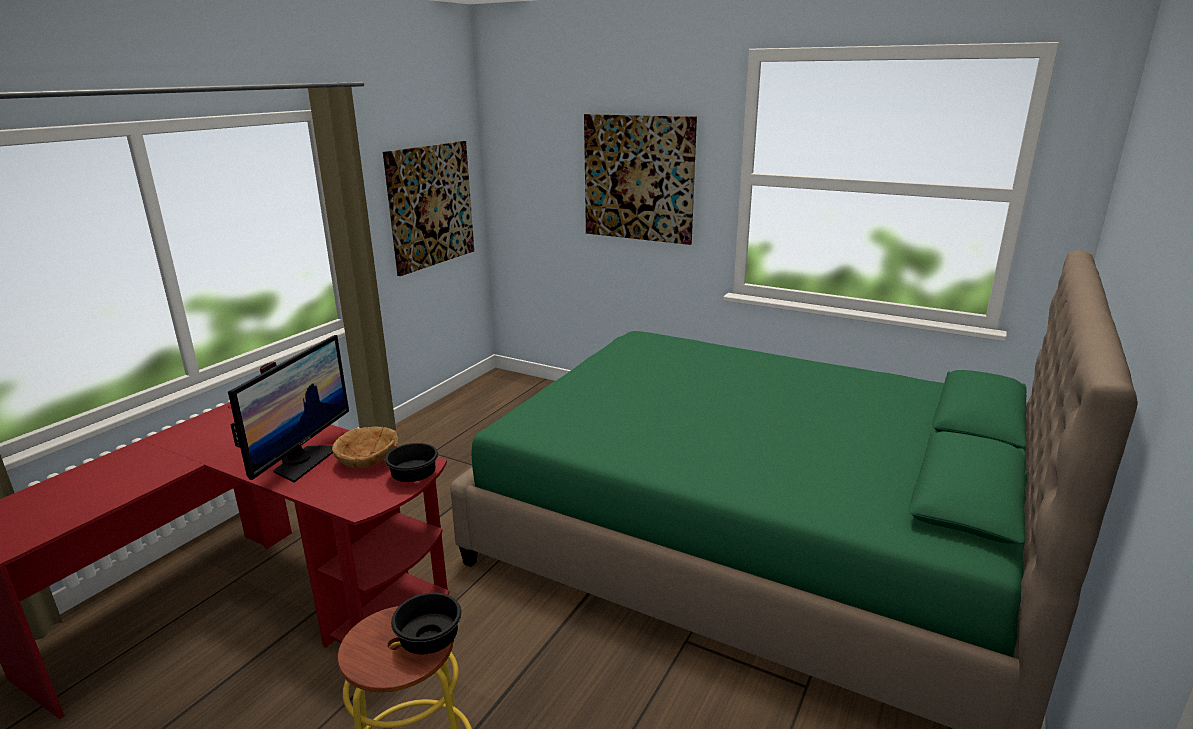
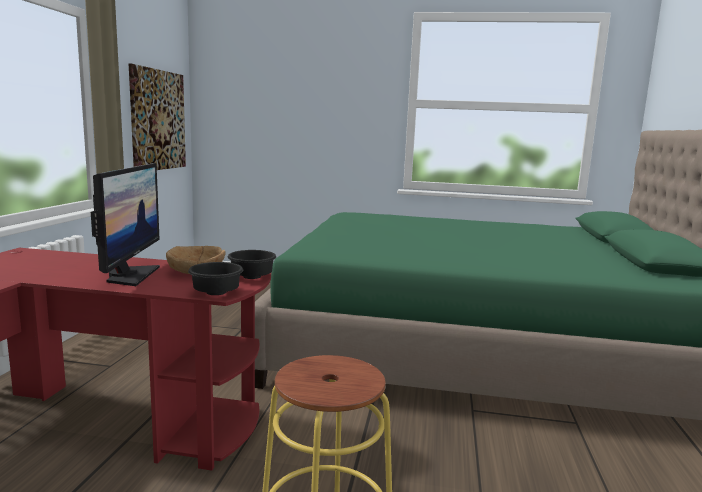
camera: 20 degrees left, 10 degrees down
black bowl [391,592,462,655] -> black bowl moved to [188,262,243,295]
picture [584,114,697,245] -> none

